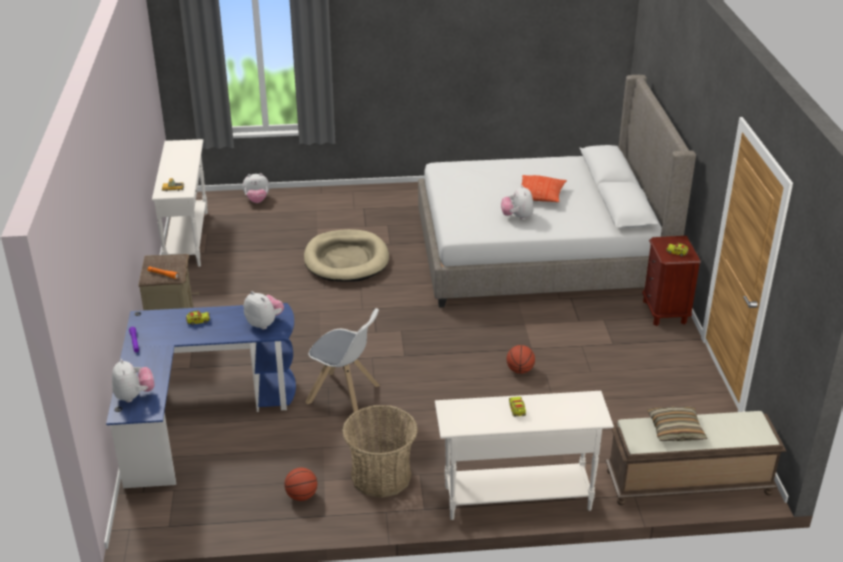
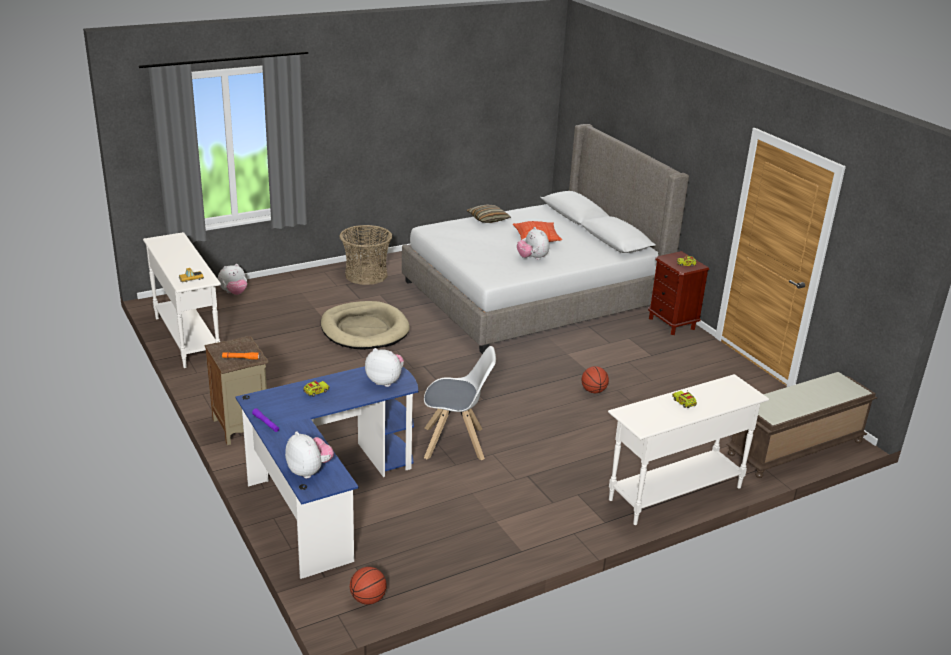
camera: 25 degrees left, 5 degrees down
basketball [284,468,317,501] -> basketball moved to [350,567,387,605]
basket [342,405,418,498] -> basket moved to [340,225,392,285]
pillow [647,407,708,441] -> pillow moved to [467,205,511,223]

